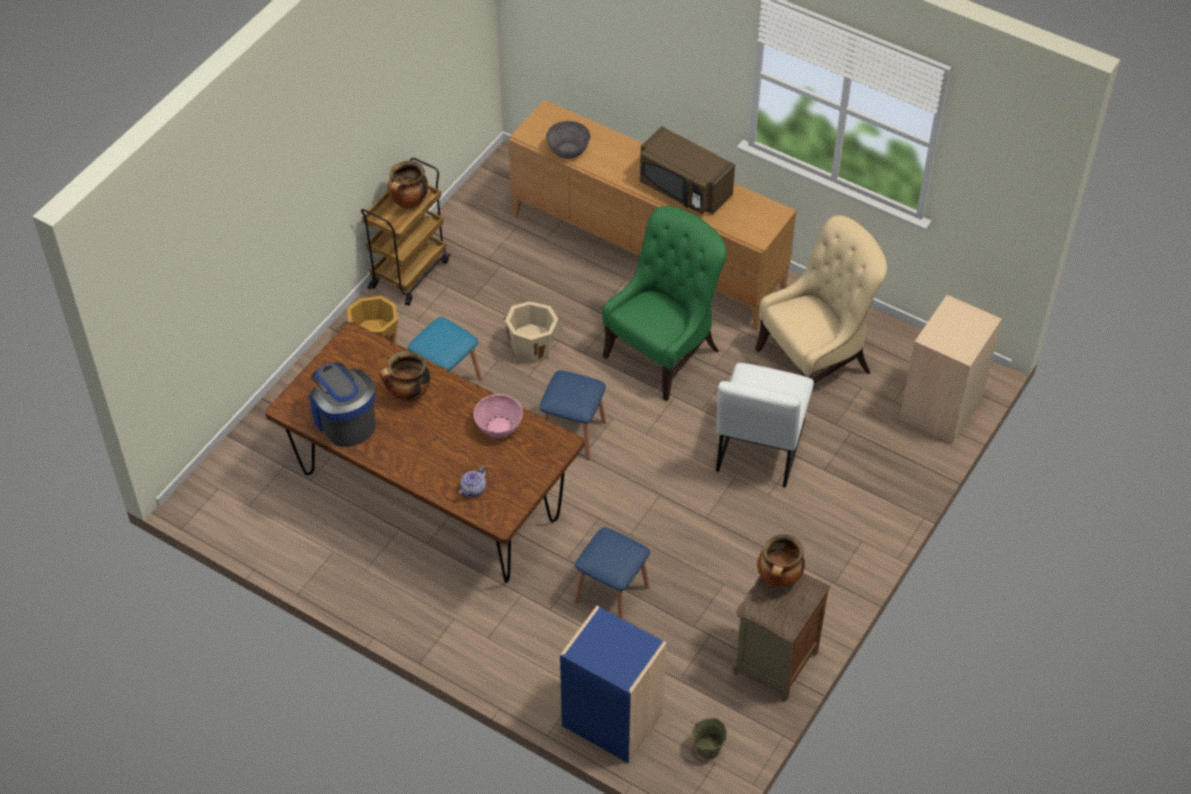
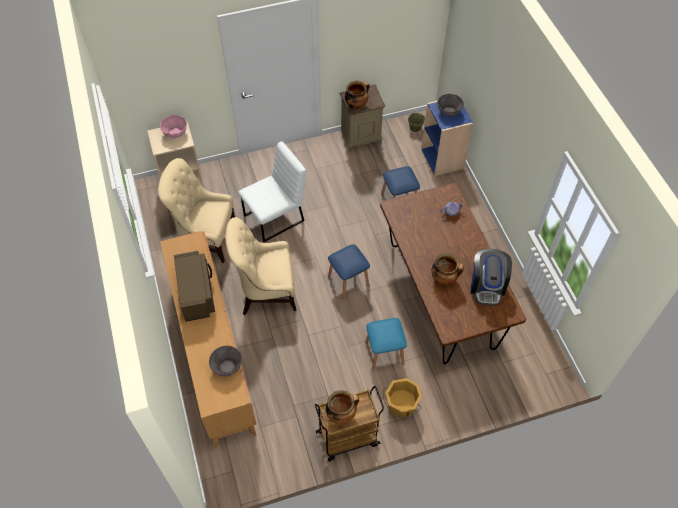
camera: 140 degrees left, 5 degrees up
pink bowl [473,394,523,438] -> pink bowl moved to [160,115,187,138]
beige bucket [504,301,562,363] -> none
green chair [602,206,727,402] -> beige chair [225,217,296,315]
none -> grey bowl [438,94,464,117]

